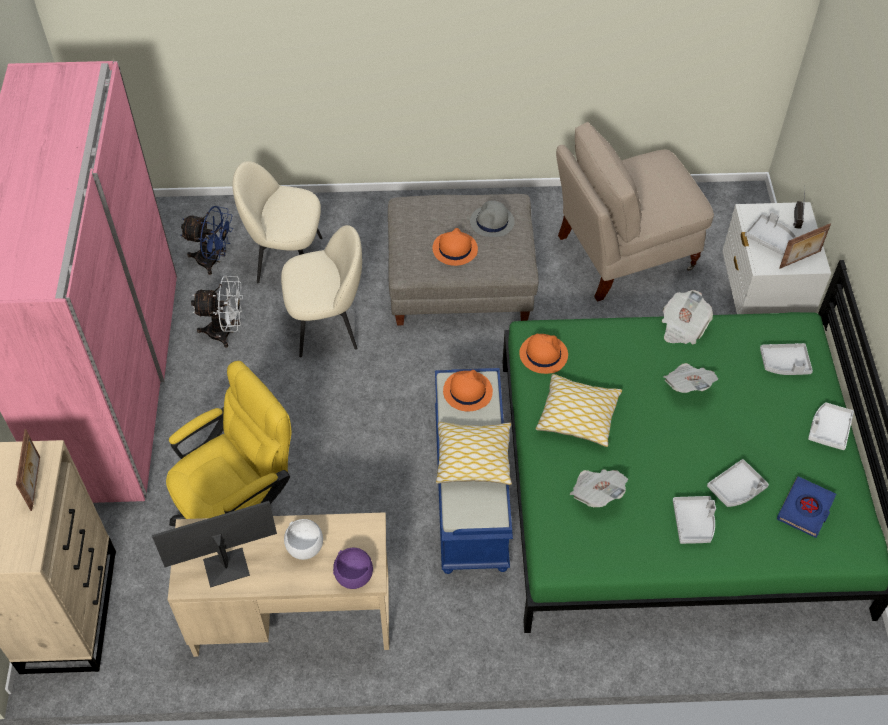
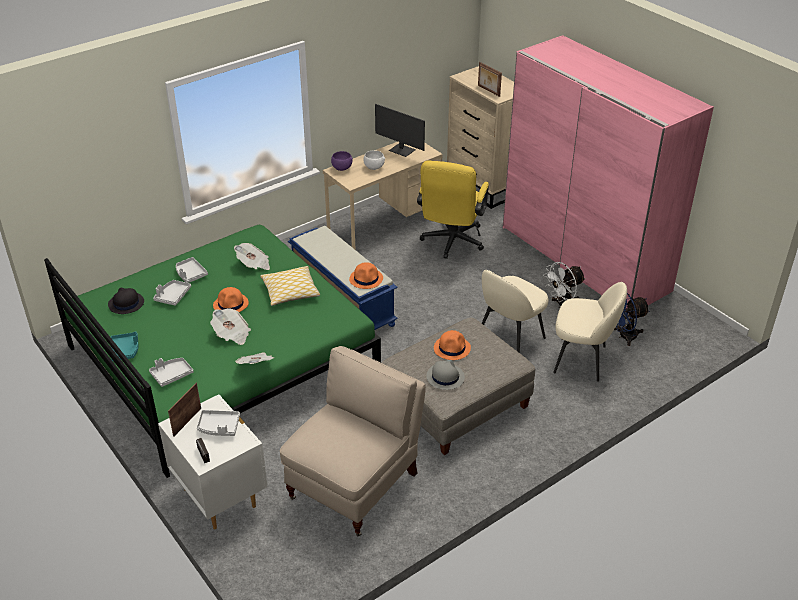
camera: 145 degrees right, 15 degrees down
monitor [152,501,277,588] -> monitor turned 90 degrees clockwise [375,104,425,157]
beige chair [232,161,322,283] -> beige chair turned 45 degrees clockwise [553,282,627,382]
pillow [436,422,512,485] -> none
orange hat [519,334,568,374] -> orange hat moved to [213,287,249,312]
blue book [777,476,836,538] -> black hat [108,287,144,314]
white tray [808,402,854,450] -> turquoise tray [111,331,138,361]

